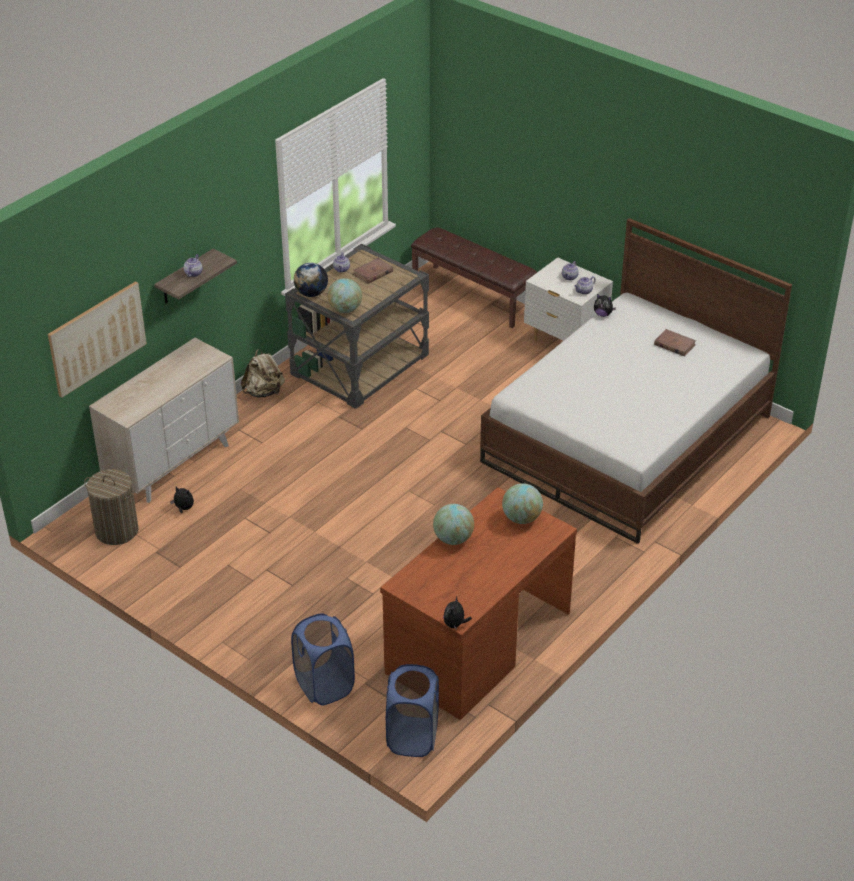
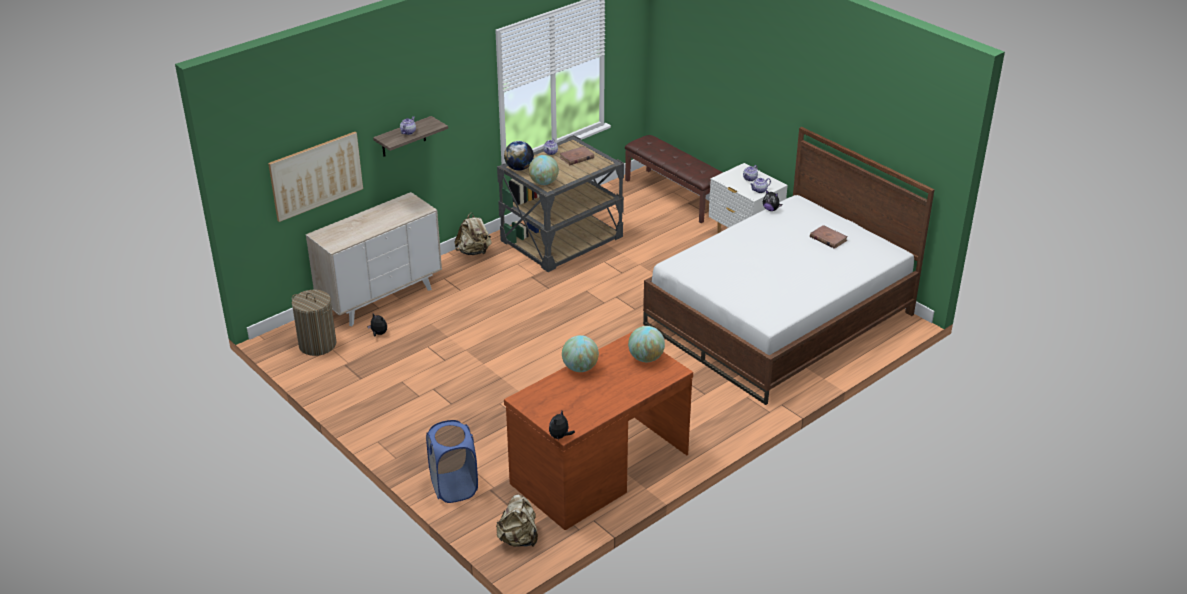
camera: 10 degrees right, 5 degrees down
blue laundry basket [386,664,439,757] -> beige backpack [496,495,538,547]

